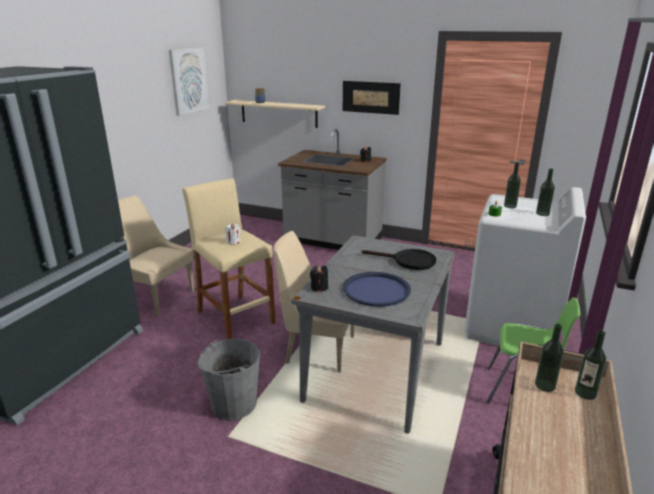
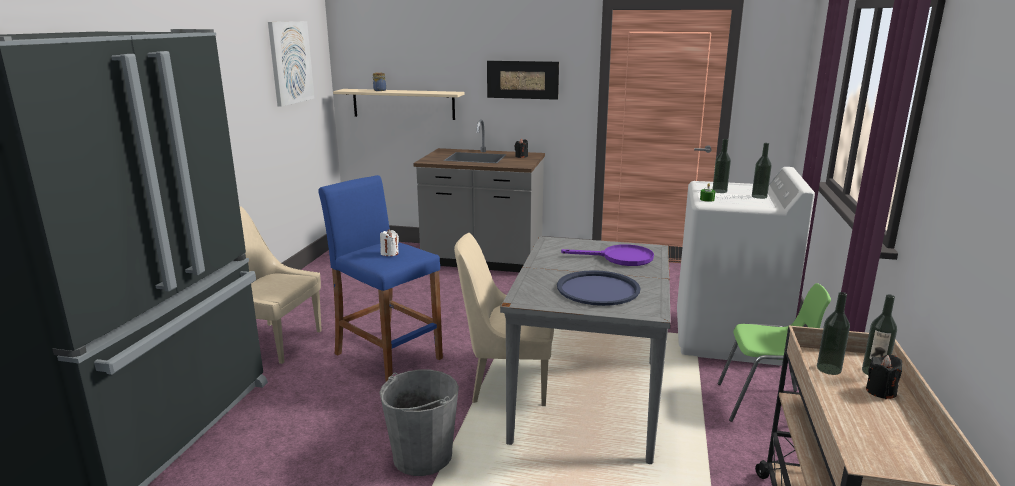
camera: 10 degrees left, 5 degrees down
beige stool [182,179,275,339] -> blue stool [318,175,443,381]
black candle [310,265,328,292] -> black candle moved to [866,354,902,399]
black frying pan [362,249,436,270] -> purple frying pan [561,245,654,266]

